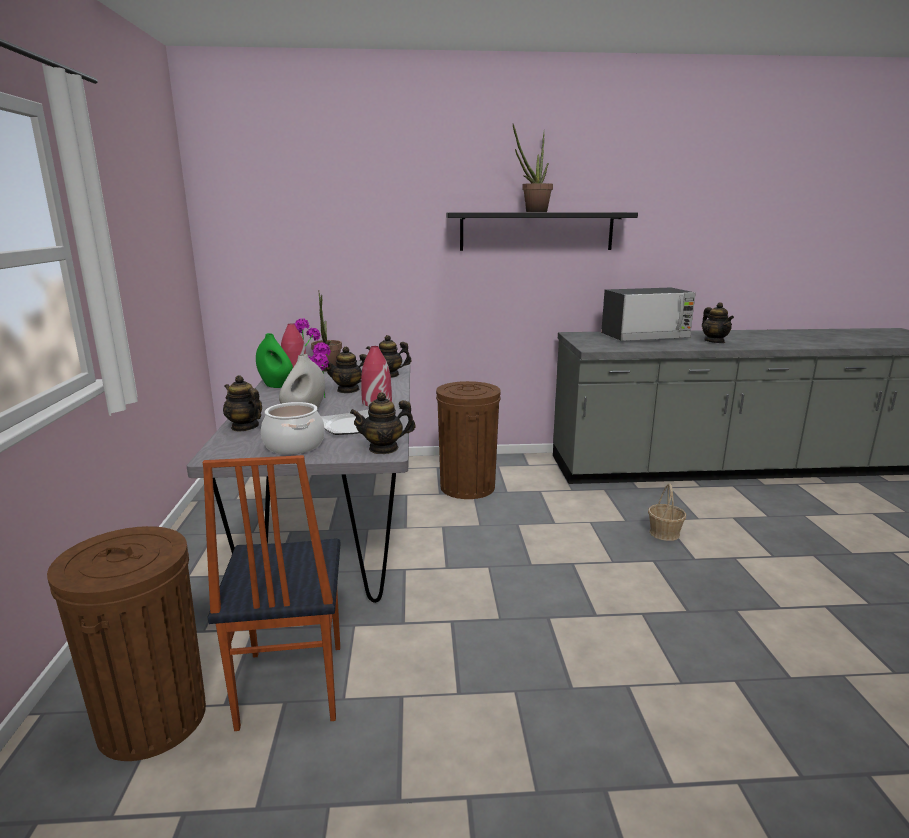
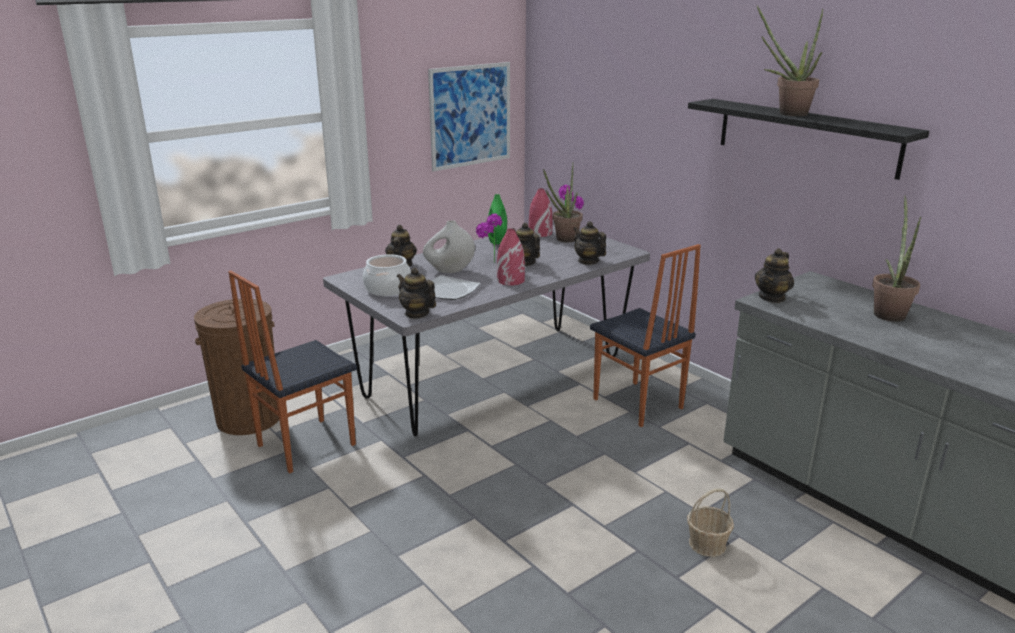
camera: 55 degrees right, 5 degrees up
brown trash can [436,381,501,499] -> chair [590,244,701,427]
microwave [601,288,696,341] -> potted plant [872,196,921,322]
teapot [702,302,734,343] -> teapot moved to [755,248,794,303]
none -> picture [428,62,510,171]

